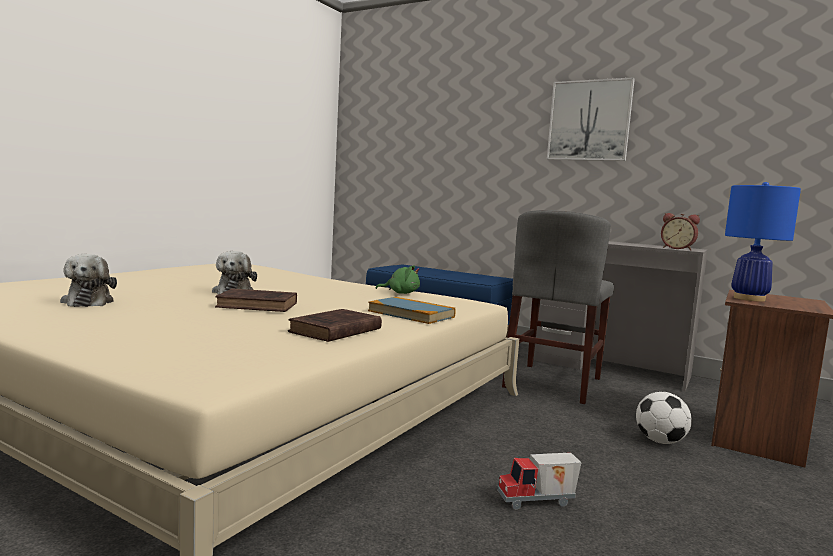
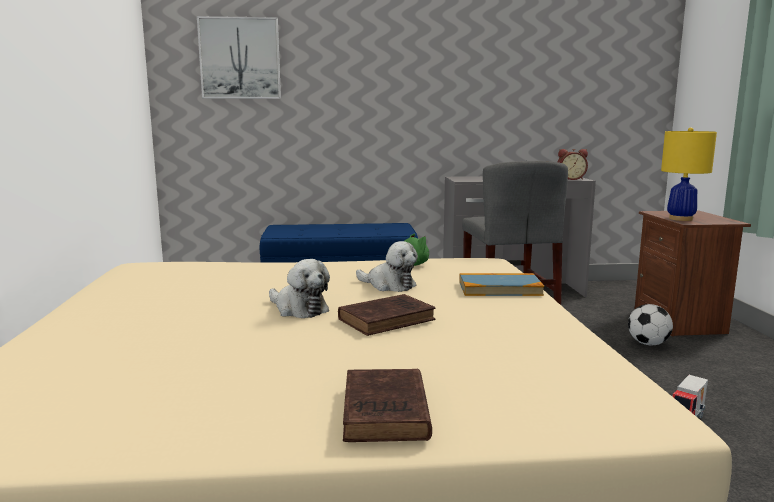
camera: 35 degrees left, 5 degrees up
plush toy [60,254,117,307] -> plush toy moved to [356,241,418,292]
brown book [288,309,382,342] -> brown book moved to [343,369,432,442]
picture [547,77,635,161] -> picture moved to [197,16,281,99]
blue table lamp [725,182,801,302] -> yellow table lamp [661,128,717,221]

